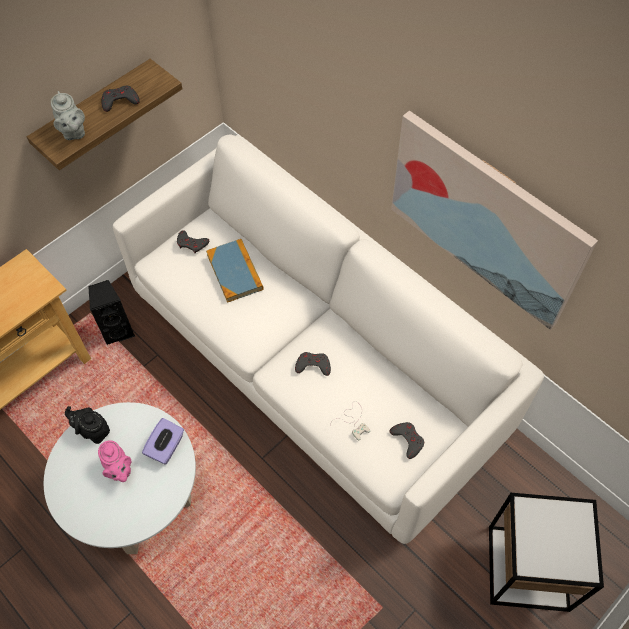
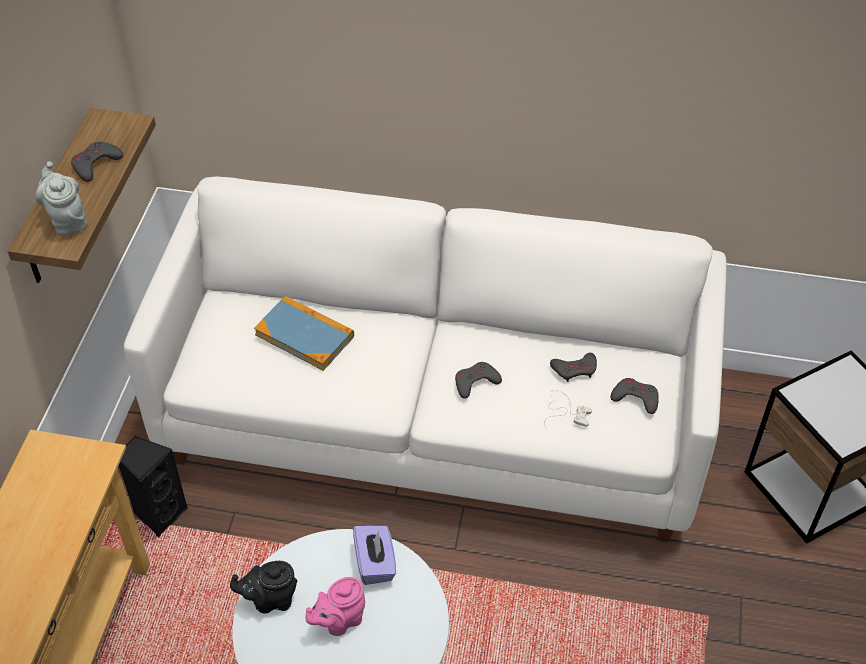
camera: 35 degrees left, 10 degrees down
grey teapot [51,91,85,140] -> grey teapot turned 150 degrees counterclockwise [36,161,87,235]
pink teapot [98,440,132,482] -> pink teapot turned 120 degrees clockwise [305,577,365,636]
grey game controller [177,230,209,254] -> grey game controller moved to [550,353,597,382]
picture [391,111,598,330] -> none

